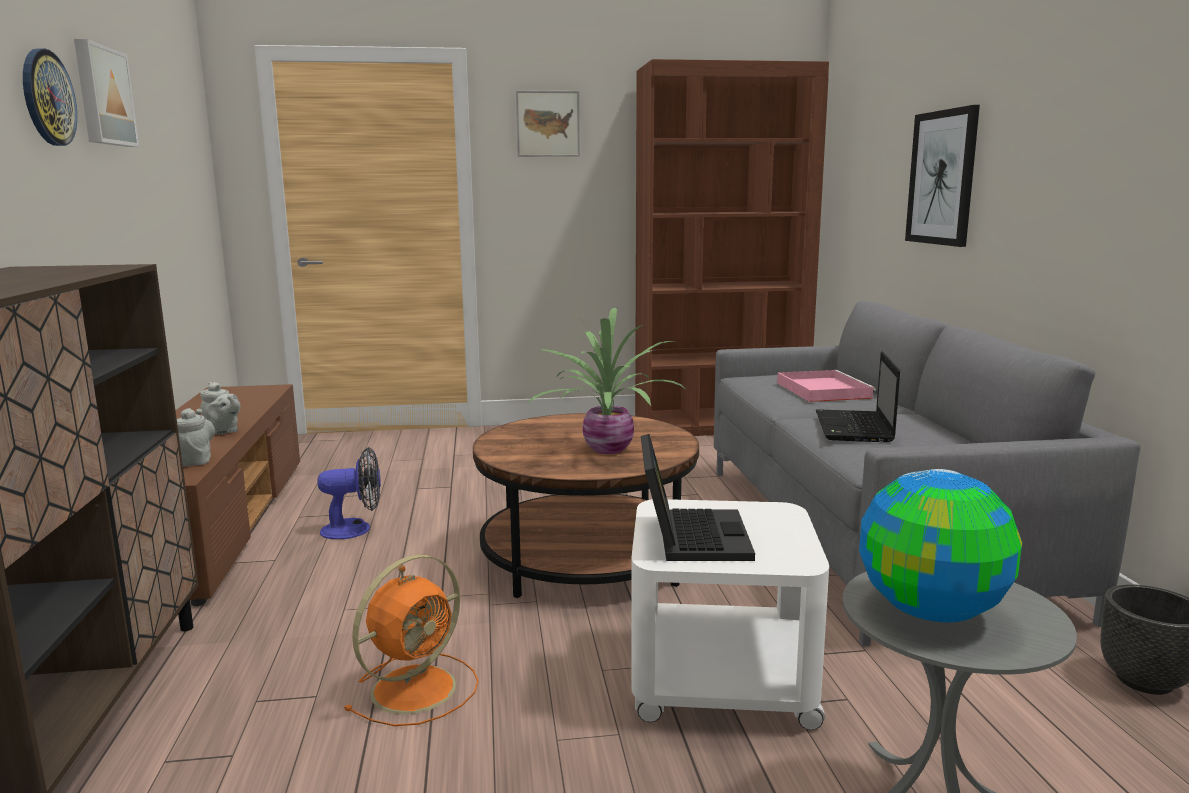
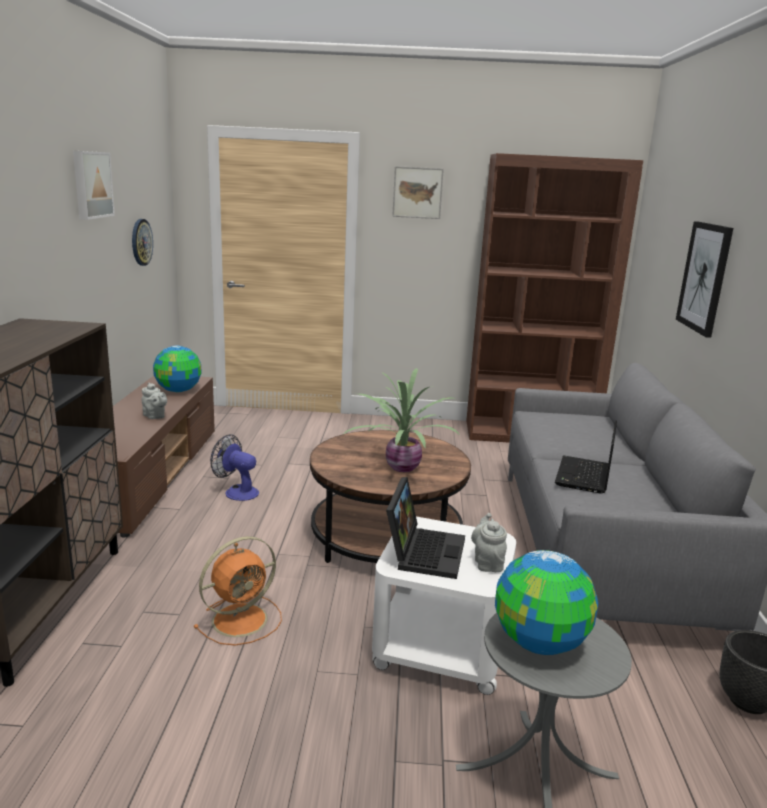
camera: 10 degrees right, 5 degrees up
wall clock [23,49,77,146] -> wall clock moved to [132,219,153,266]
grey teapot [177,408,215,466] -> grey teapot moved to [471,513,507,572]
fan [317,447,381,539] -> fan turned 150 degrees counterclockwise [210,434,259,501]
pink tray [777,370,876,402] -> none
none -> globe [153,345,202,392]

